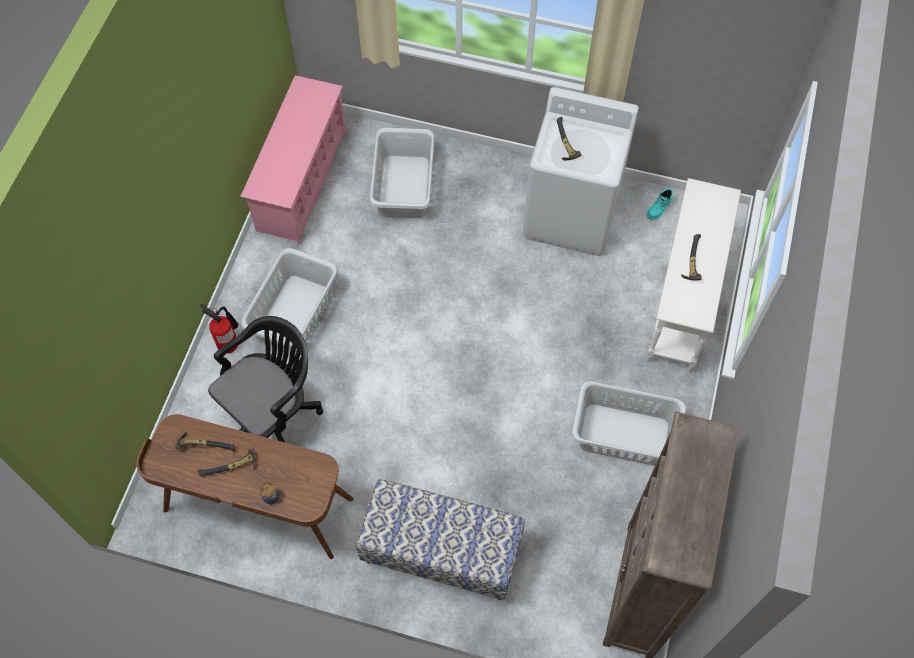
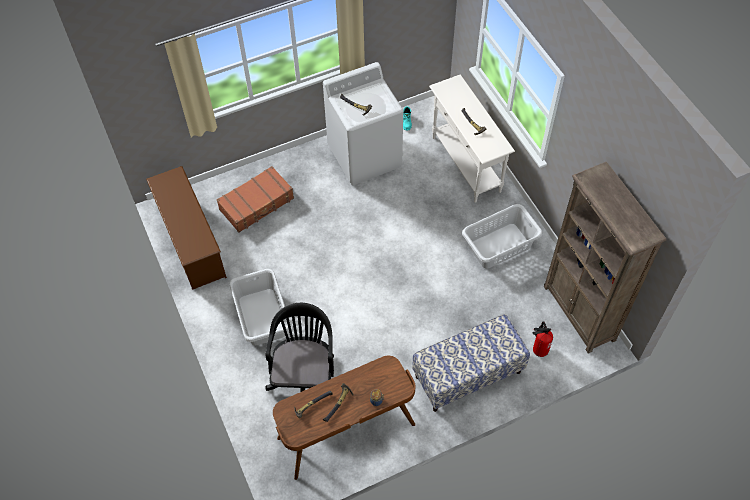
camera: 40 degrees left, 5 degrees down
fire extinguisher [200,304,238,354] -> fire extinguisher moved to [533,321,553,357]
pink shoe rack [240,75,346,244] -> brown shoe rack [146,166,227,290]
grey laundry basket [370,128,435,218] -> brown suitcase [216,166,294,232]

